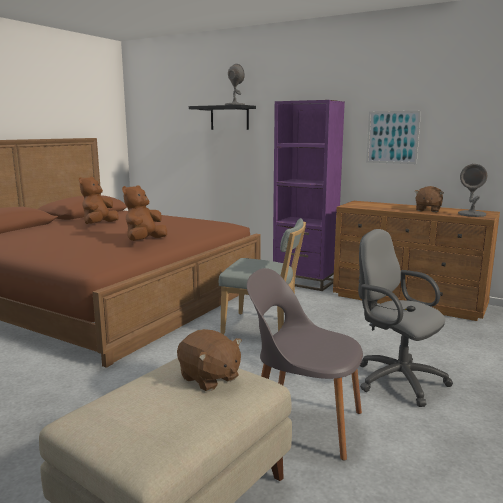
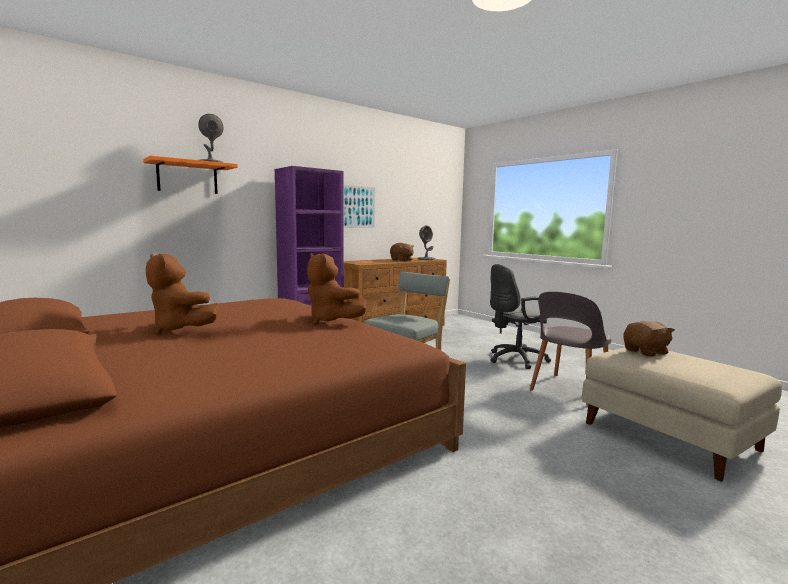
camera: 70 degrees left, 5 degrees down
black shelf [189,105,256,130] -> orange shelf [143,156,238,194]

